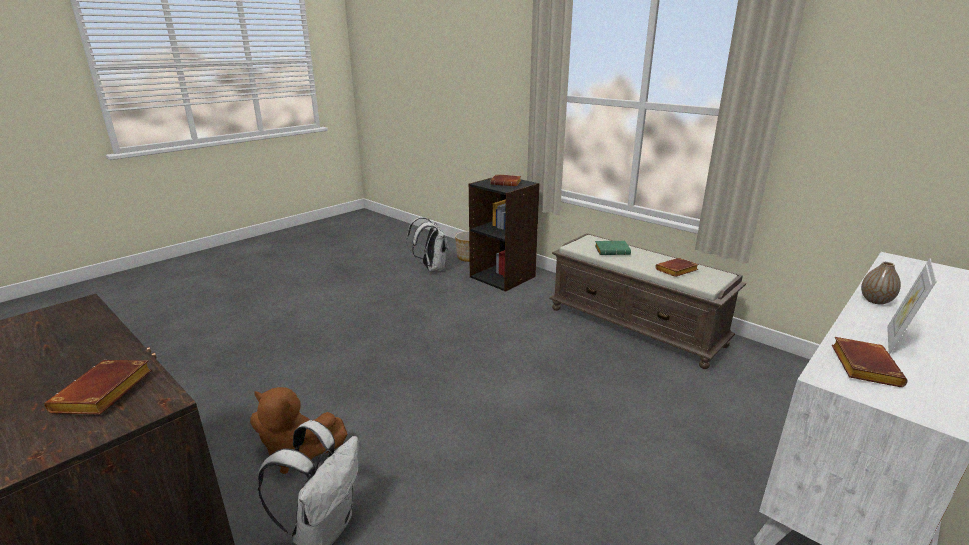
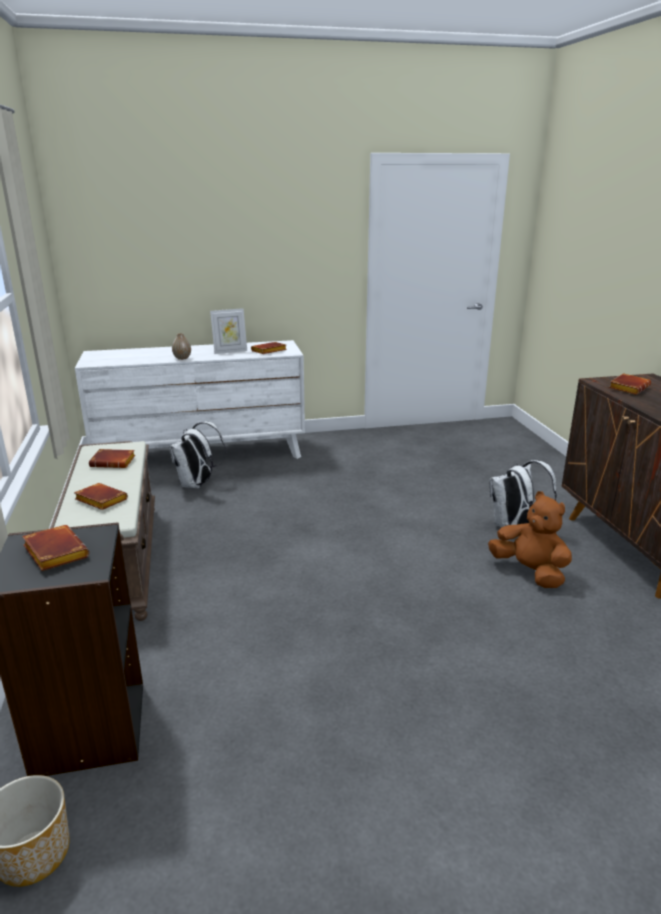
camera: 145 degrees left, 0 degrees up
white backpack [407,217,448,271] -> white backpack moved to [169,421,226,489]
green book [595,241,631,255] -> brown book [74,483,128,510]

